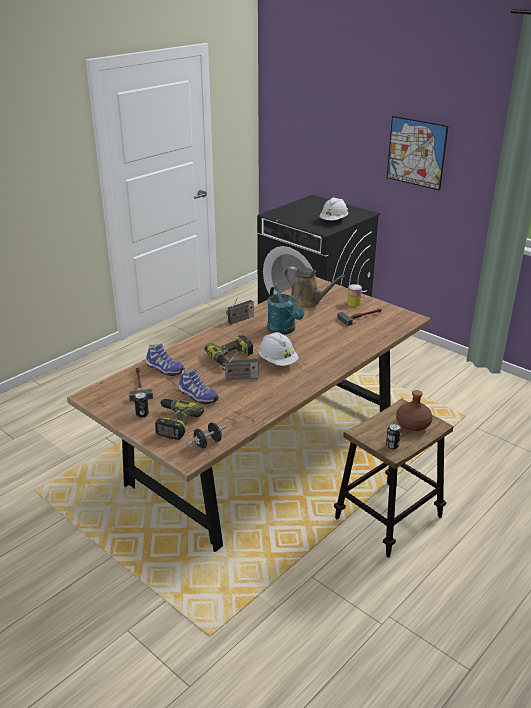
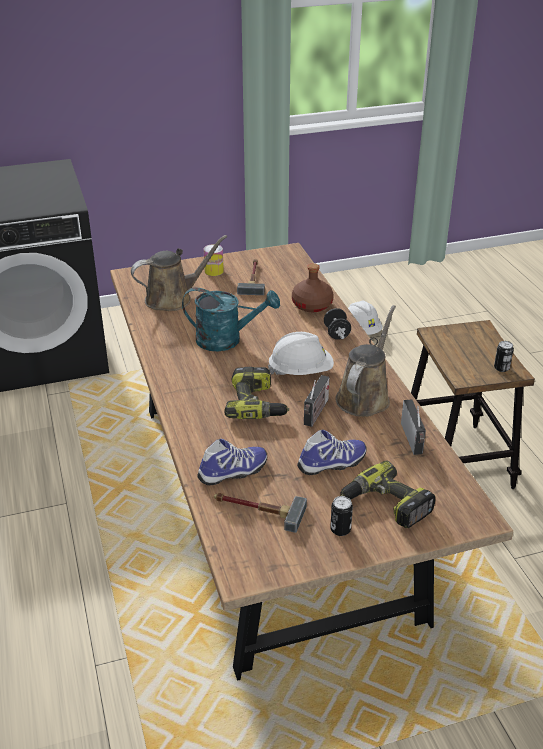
camera: 60 degrees left, 5 degrees up
black dumbbell [188,422,226,449] -> black dumbbell moved to [324,308,351,340]
radio [226,297,254,325] -> radio moved to [401,399,426,455]
white hard hat [319,198,348,220] -> white hard hat moved to [348,301,383,335]
picture [387,116,448,191] -> none
brown bottle [396,390,433,431] -> brown bottle moved to [292,263,334,312]
none -> brown watering can [335,305,396,417]

